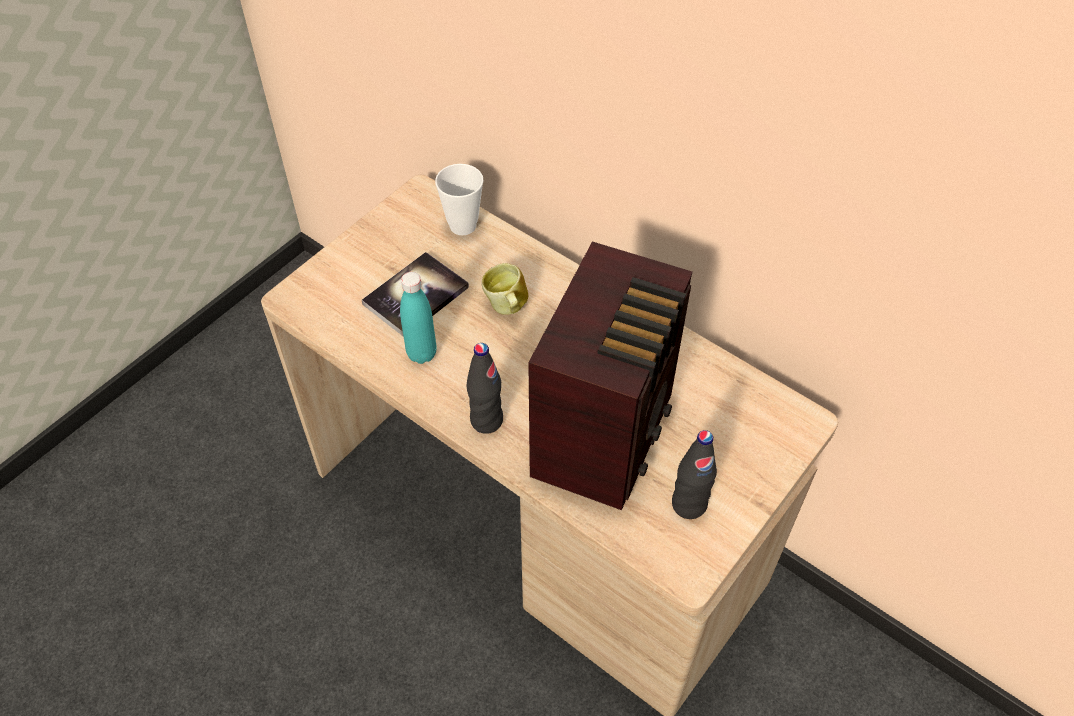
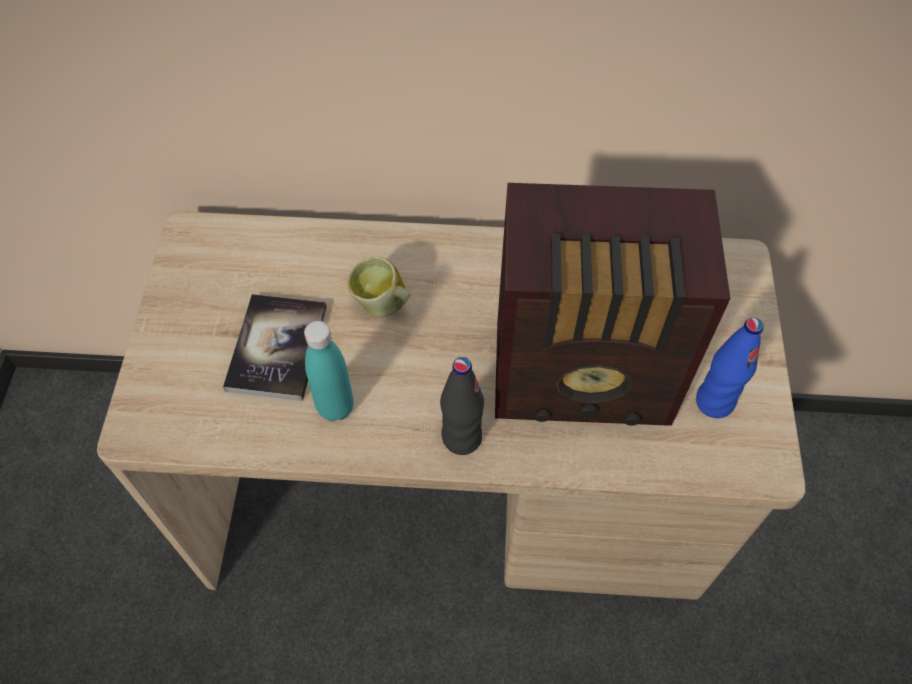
camera: 35 degrees left, 5 degrees up
cup [435,164,484,235] -> none
radio [528,241,693,510] -> radio turned 105 degrees clockwise [495,183,730,426]
black bottle [672,430,717,519] -> blue bottle [696,318,764,418]

